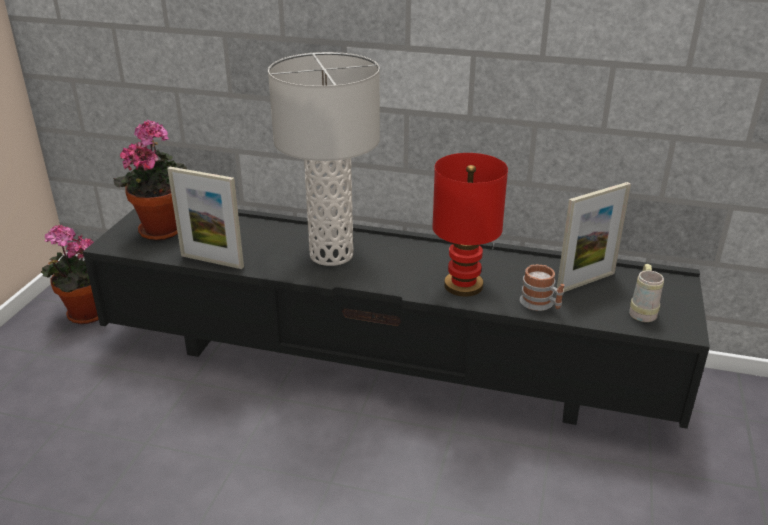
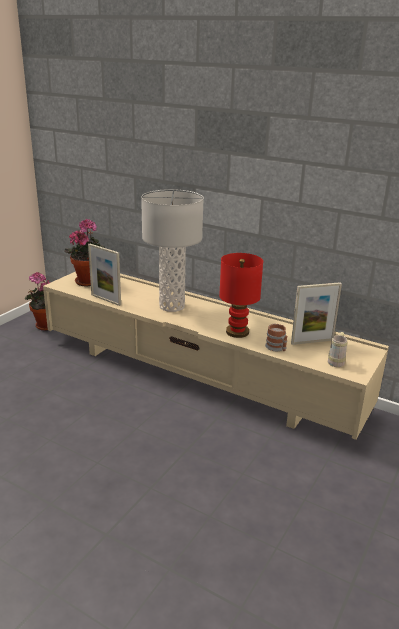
camera: 15 degrees right, 5 degrees down
black tv stand [83,208,710,429] -> beige tv stand [43,271,389,440]

